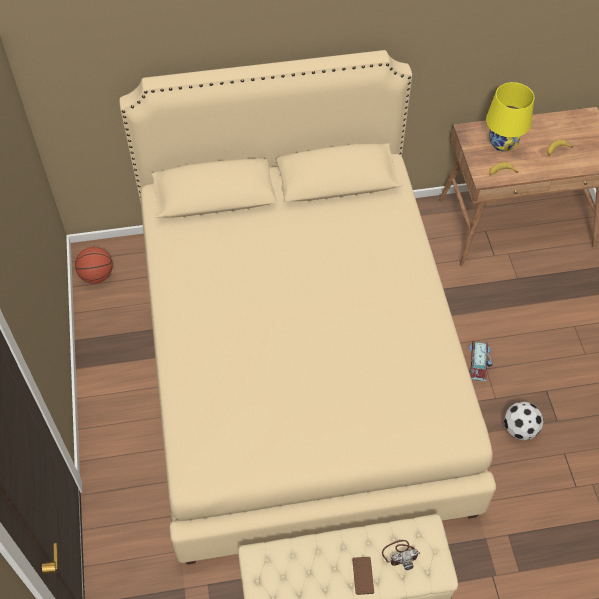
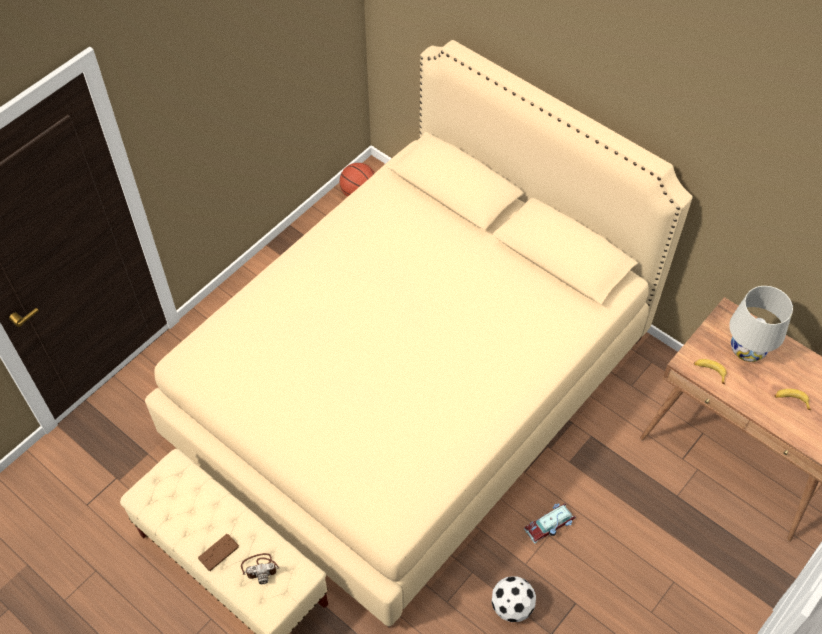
camera: 50 degrees right, 0 degrees up
camera [382,540,420,570] -> camera turned 45 degrees counterclockwise [241,553,279,584]
yellow table lamp [486,82,534,152] -> white table lamp [729,286,793,362]

